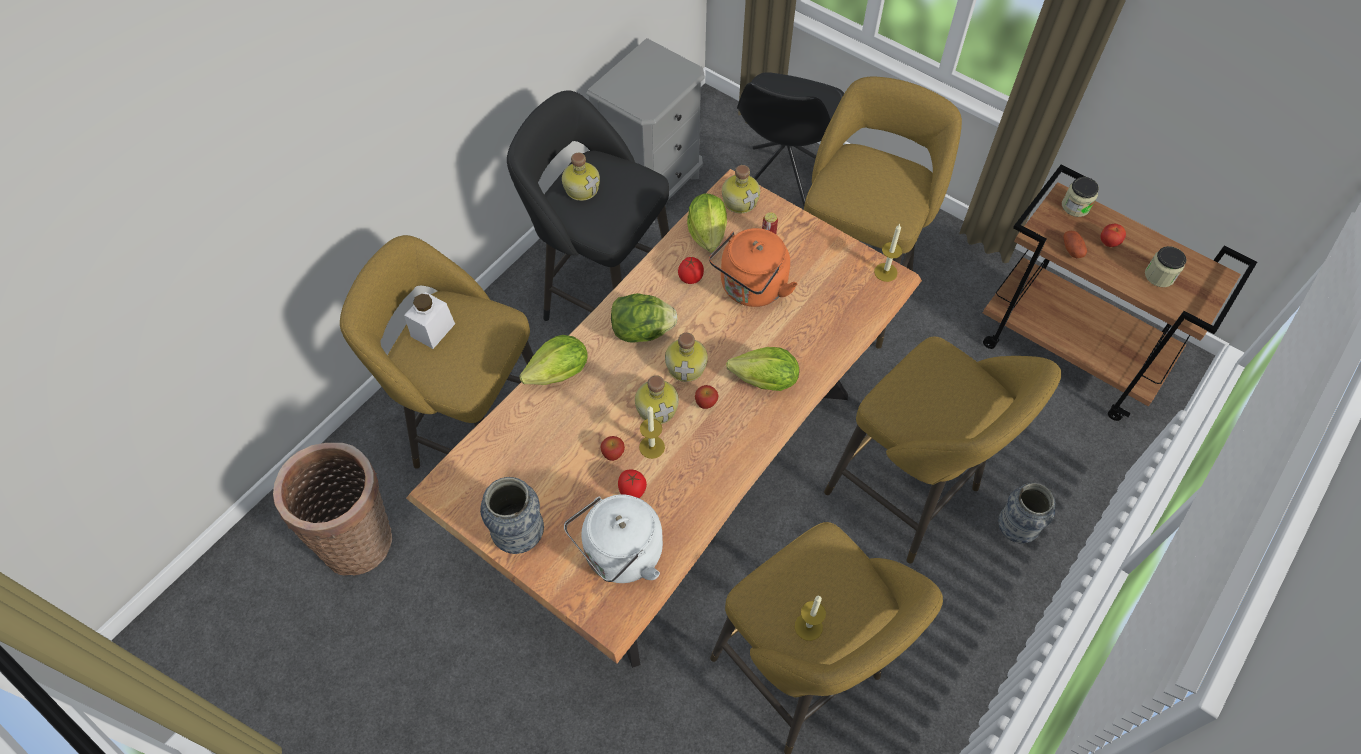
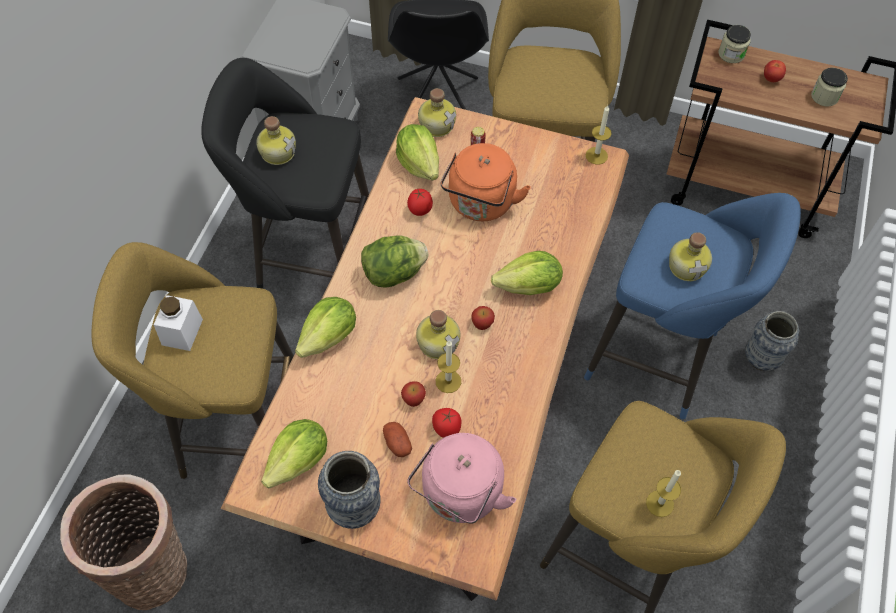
camera: 20 degrees left, 0 degrees up
white kettle [564,494,663,583] -> pink kettle [407,433,516,524]
bottle [665,333,708,382] -> bottle moved to [669,232,712,281]
yellow stool [824,337,1061,564] -> blue stool [584,193,801,419]
potato [1063,231,1087,258] -> potato moved to [383,422,412,457]
none -> lettuce [261,419,327,488]

